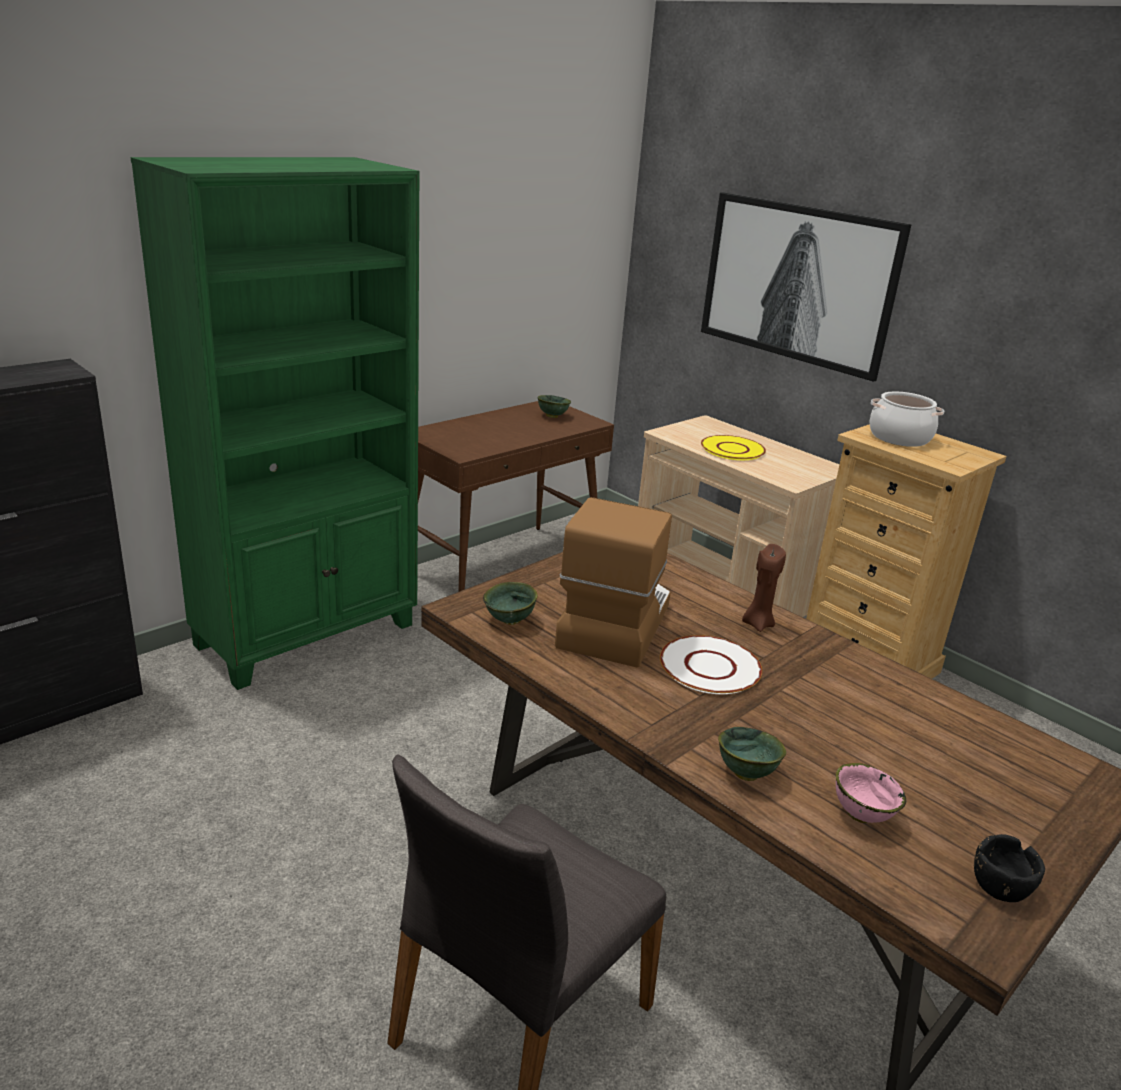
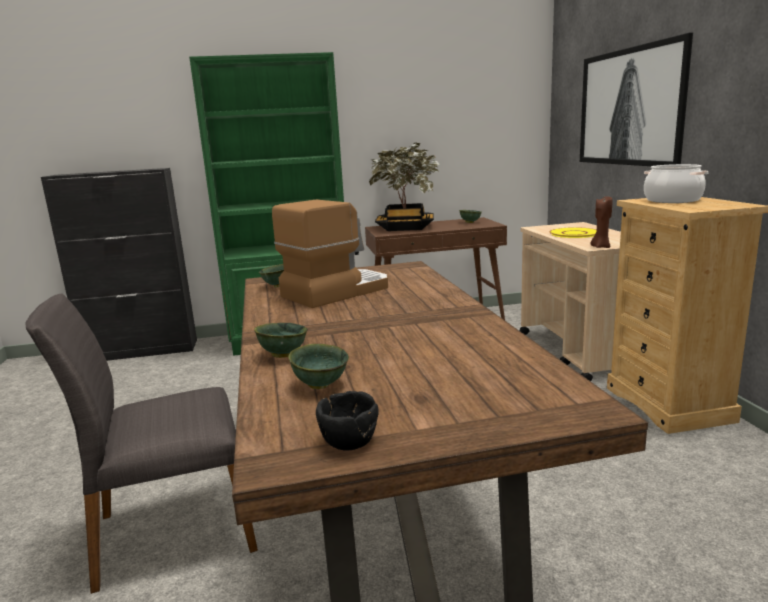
camera: 35 degrees right, 10 degrees down
white plate [660,635,762,694] -> none
brown candle [742,544,786,632] -> brown candle moved to [590,196,612,248]
pink bowl [836,763,906,823] -> green bowl [288,344,349,389]
none -> potted plant [369,143,440,231]

